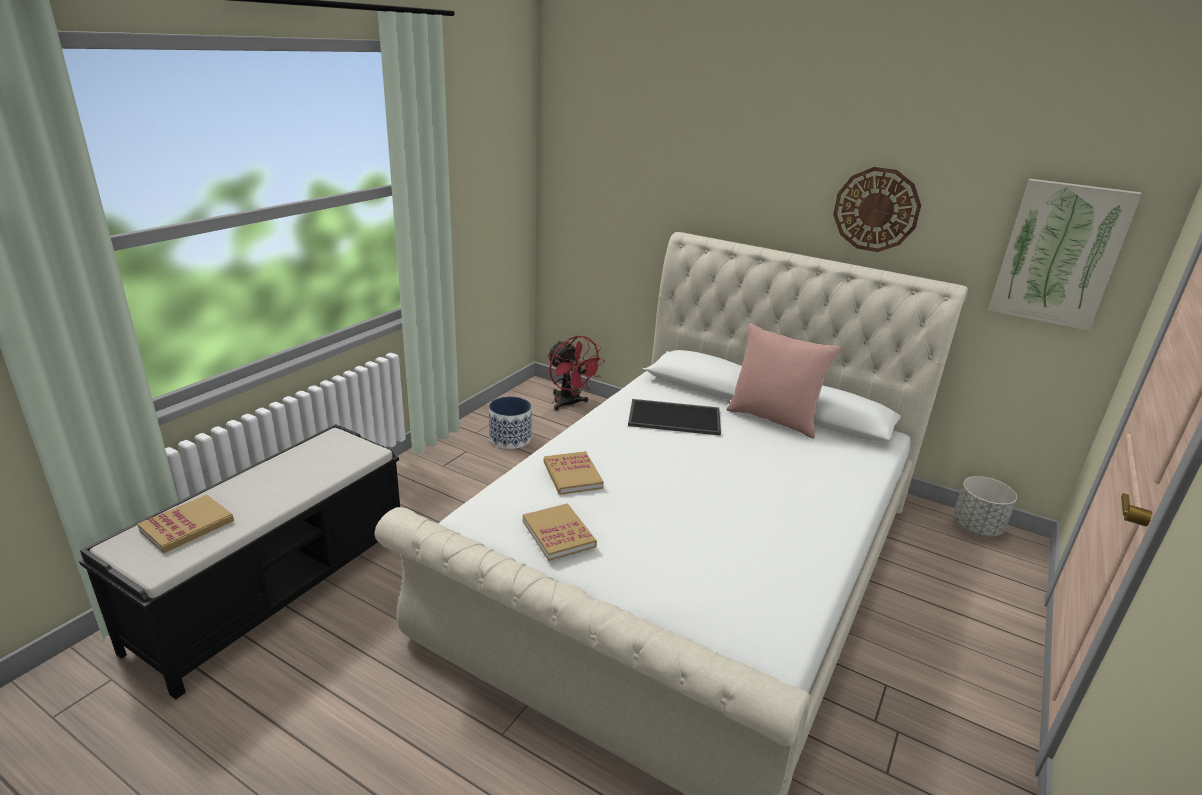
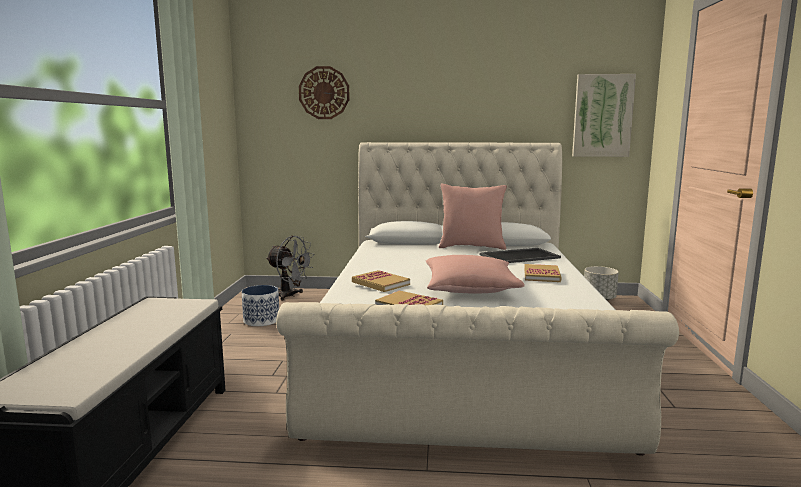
camera: 25 degrees left, 15 degrees down
book [137,495,234,553] -> book moved to [524,264,561,282]
red fan [547,336,605,411] -> grey fan [266,236,314,301]
tray [628,399,721,436] -> tray moved to [479,248,561,263]
wall clock [833,167,921,252] -> wall clock moved to [299,66,350,119]
none -> pink pillow [426,255,525,293]

